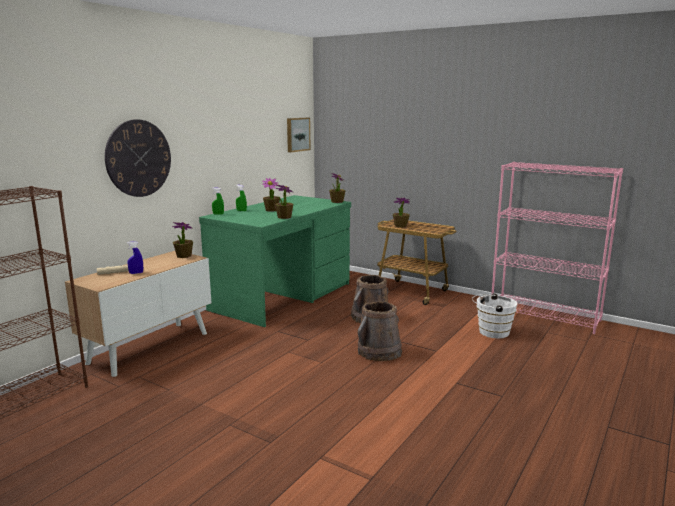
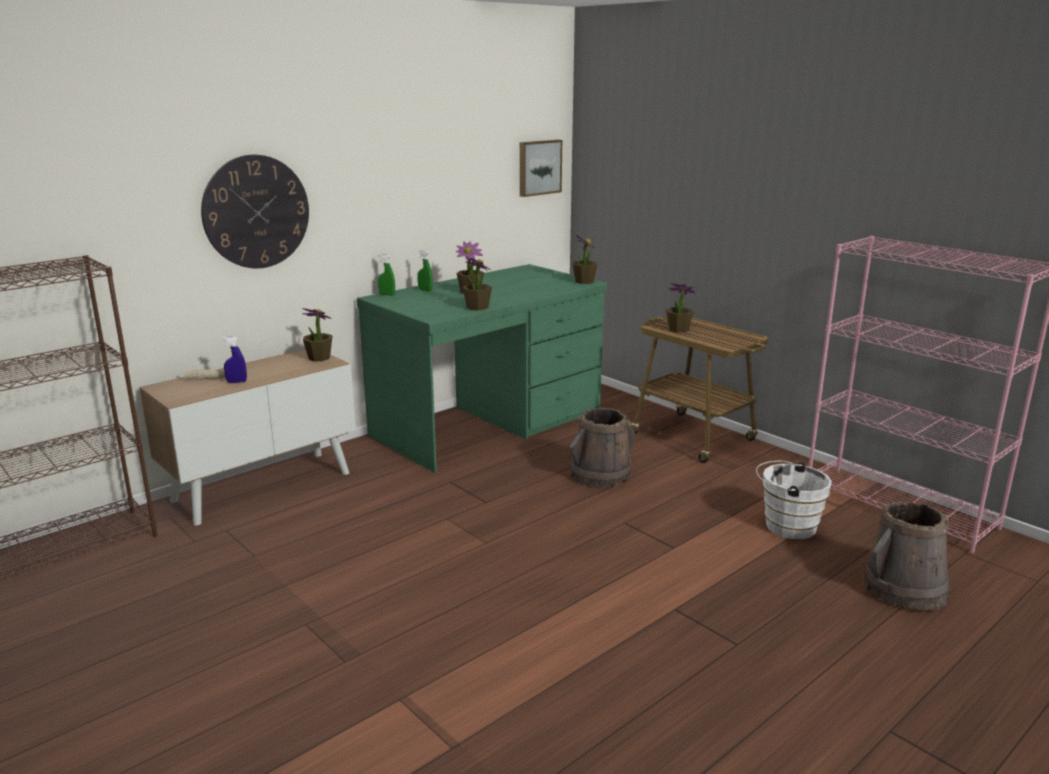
camera: 15 degrees right, 5 degrees up
brown bucket [357,301,402,361] -> brown bucket moved to [864,502,949,611]

